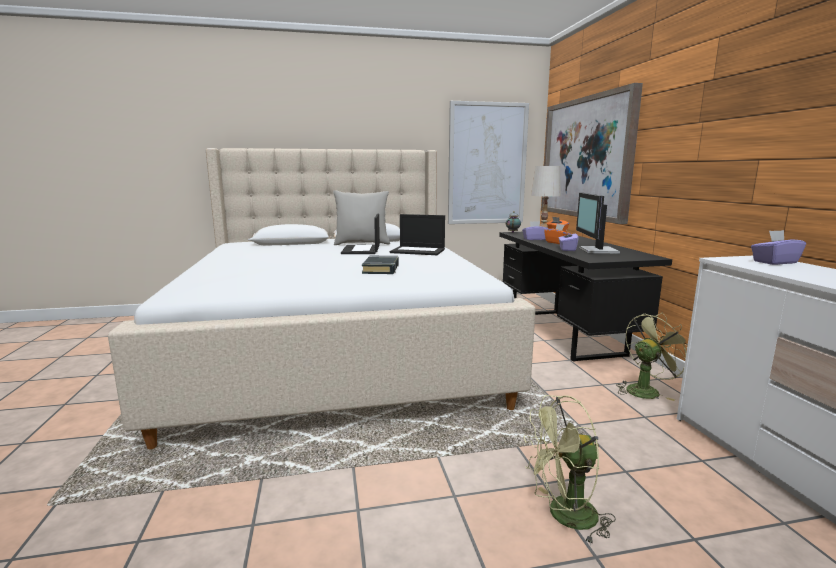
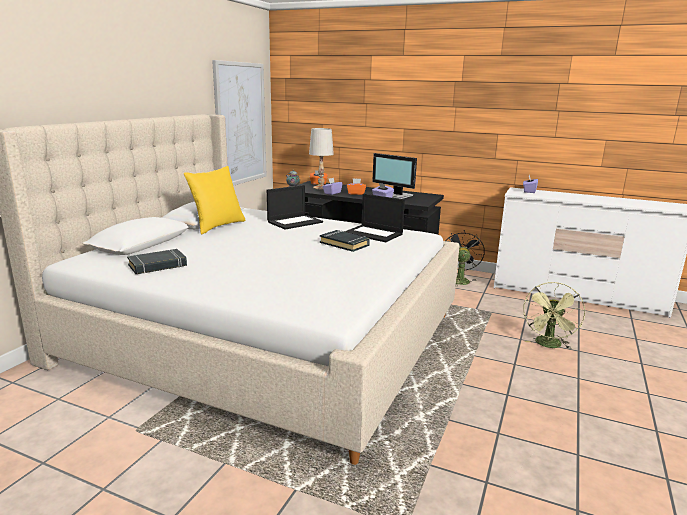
camera: 55 degrees left, 5 degrees up
grey pillow [333,190,390,245] -> yellow pillow [184,166,245,234]
laptop [341,213,380,254] -> laptop moved to [344,194,405,242]
picture [541,83,643,224] -> none
green fan [616,313,687,401] -> black fan [445,230,485,287]
none -> black book [127,249,187,274]

